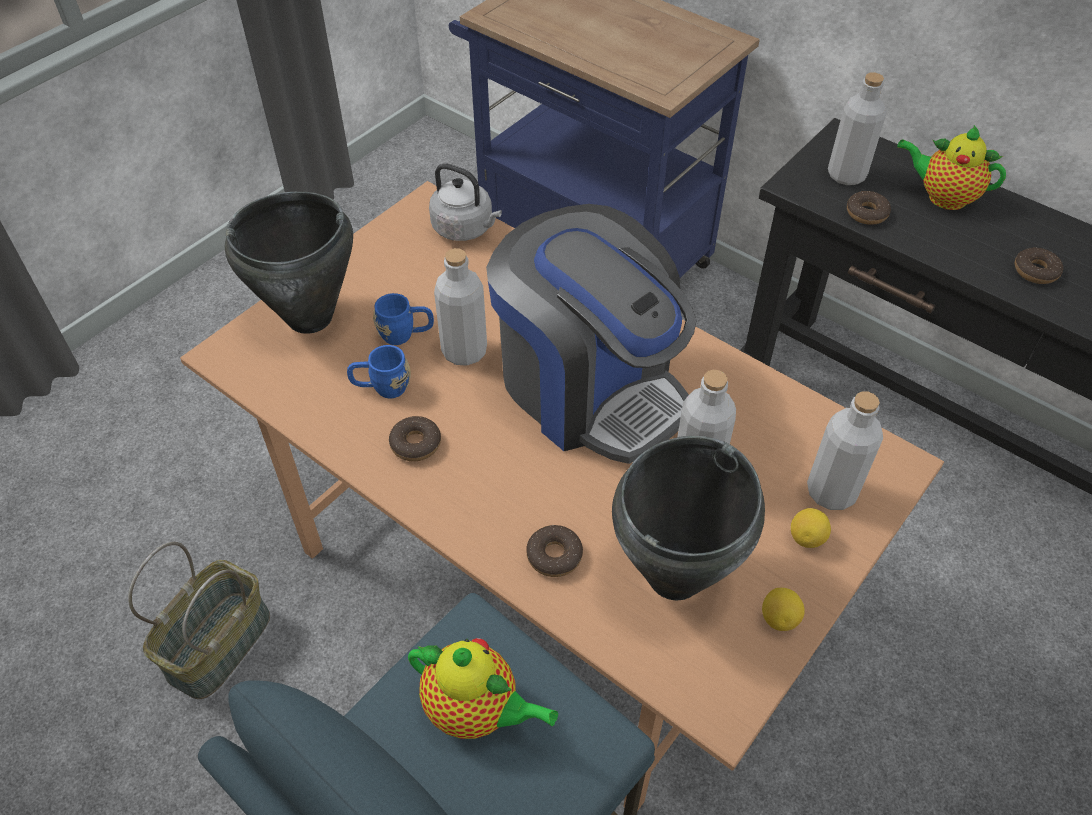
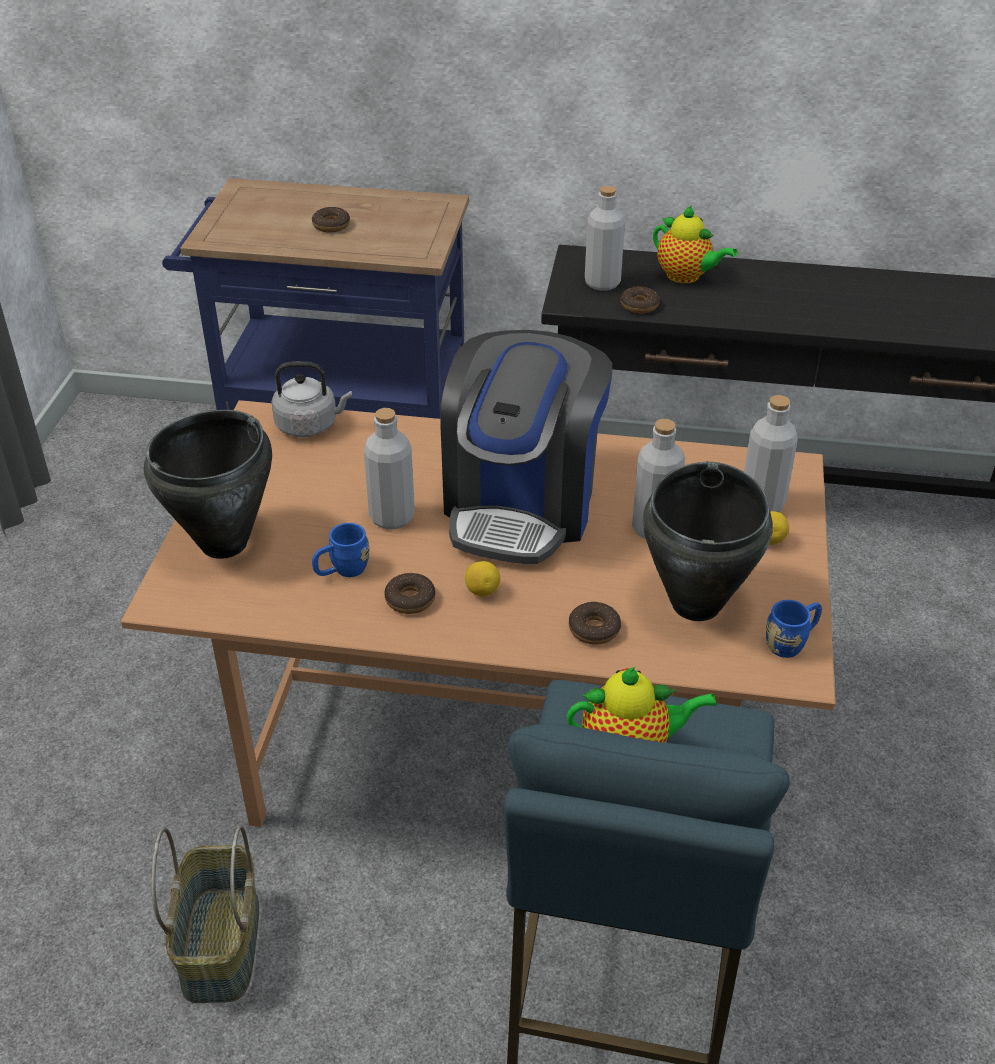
camera: 30 degrees left, 10 degrees down
blue mug [373,293,434,345] -> blue mug moved to [766,600,822,658]
coffee machine [486,204,697,464] -> coffee machine turned 90 degrees clockwise [440,330,613,564]
lemon [762,588,805,631] -> lemon moved to [465,561,500,597]
teapot [897,125,1006,210] -> teapot turned 135 degrees counterclockwise [653,206,738,283]
donut [1015,248,1063,284] -> donut moved to [312,207,350,233]

